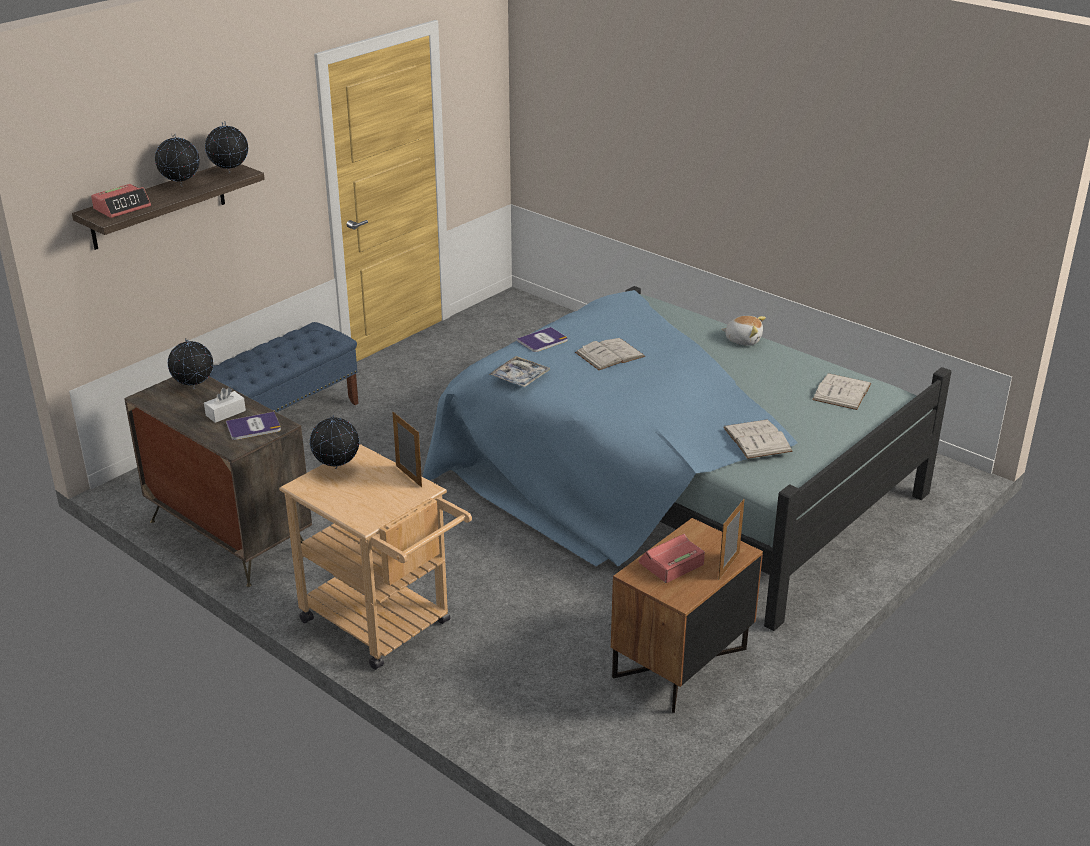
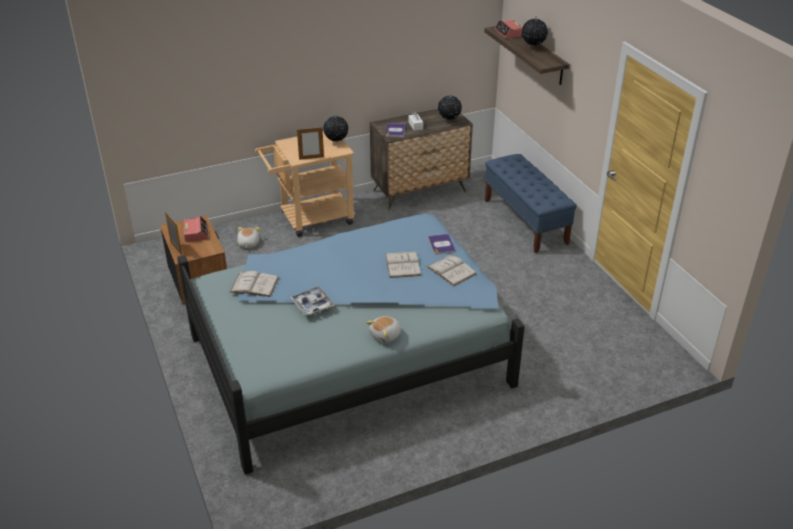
camera: 115 degrees right, 5 degrees up
globe [205,121,248,173] -> none
tray [489,356,550,387] -> tray moved to [290,287,334,316]
white book [812,373,871,410] -> white book moved to [427,255,477,286]
none -> plush toy [237,227,260,248]

